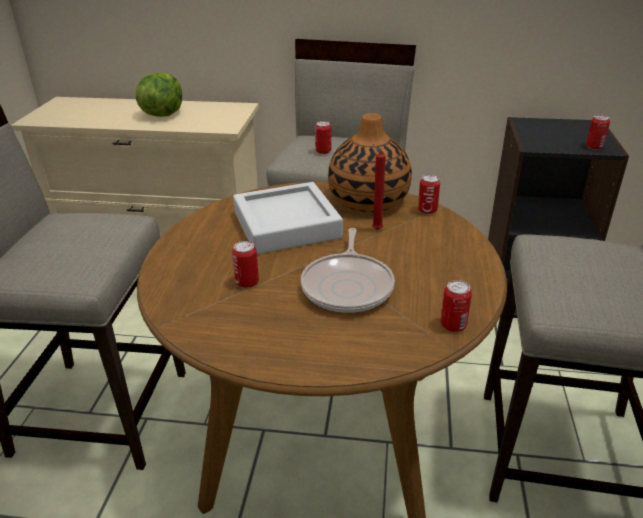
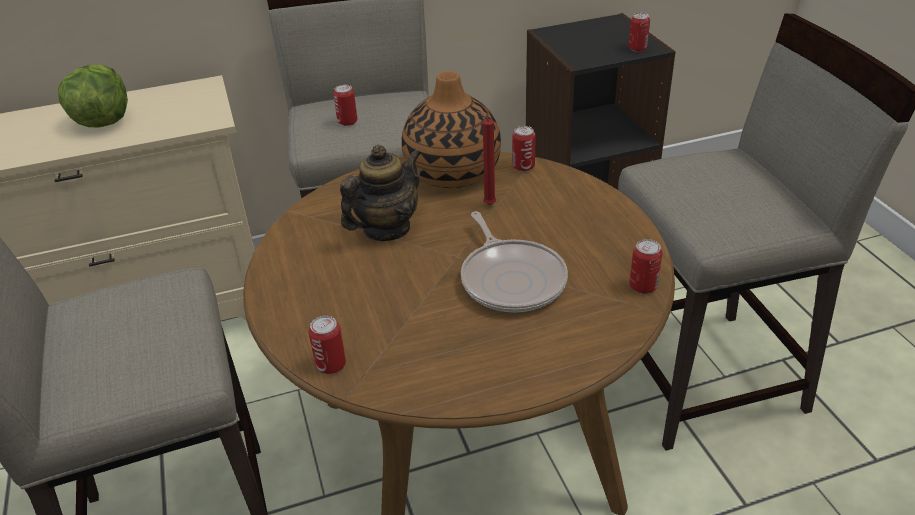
camera: 25 degrees left, 5 degrees up
can [232,241,259,288] -> can moved to [309,316,346,374]
grey tray [233,182,343,254] -> teapot [340,145,422,241]

